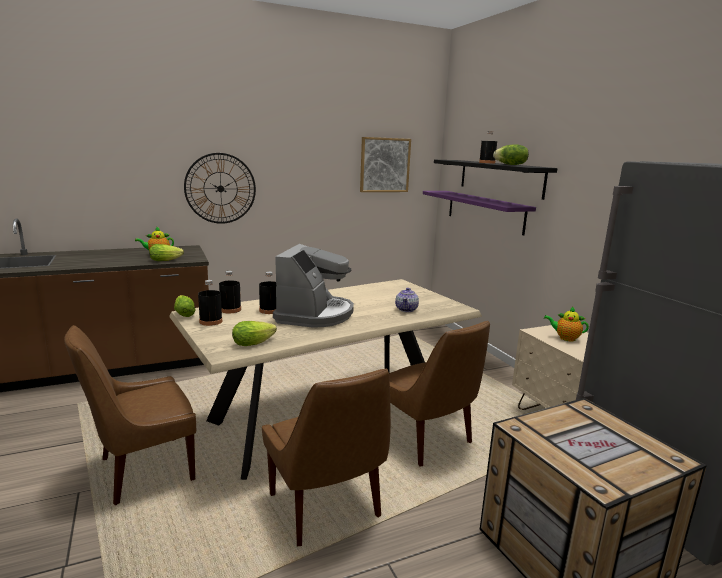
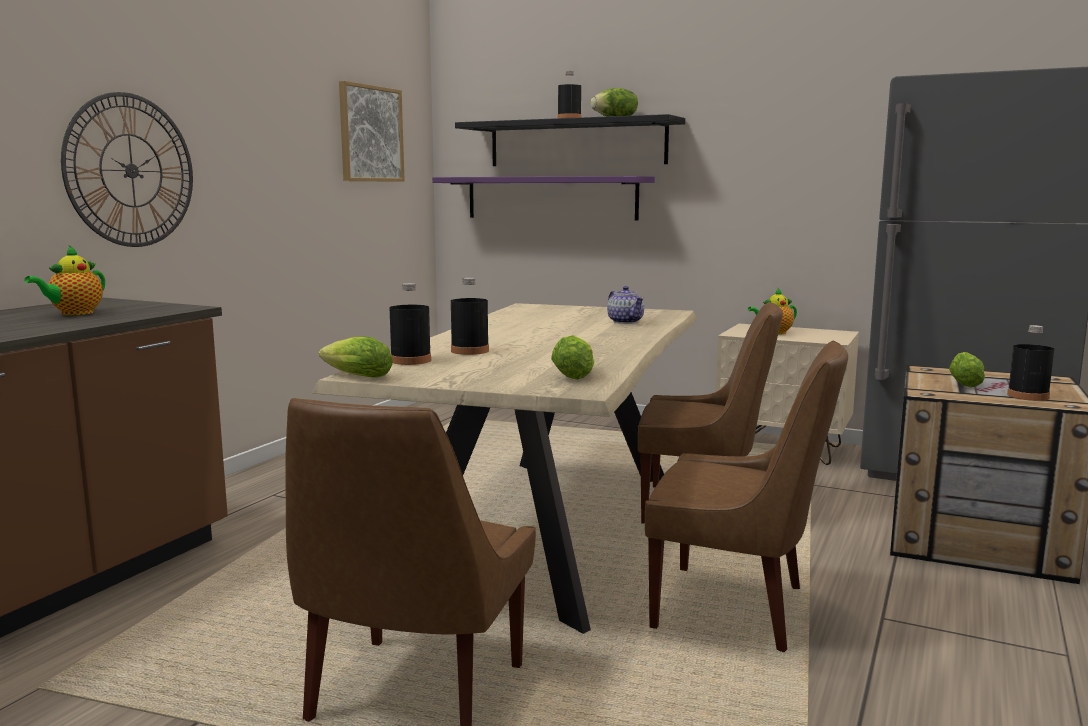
camera: 40 degrees left, 5 degrees down
lettuce [149,244,184,261] -> lettuce moved to [949,352,985,388]
black bottle [198,280,222,326] -> black bottle moved to [1007,325,1054,401]
coffee machine [273,244,354,327] -> none

